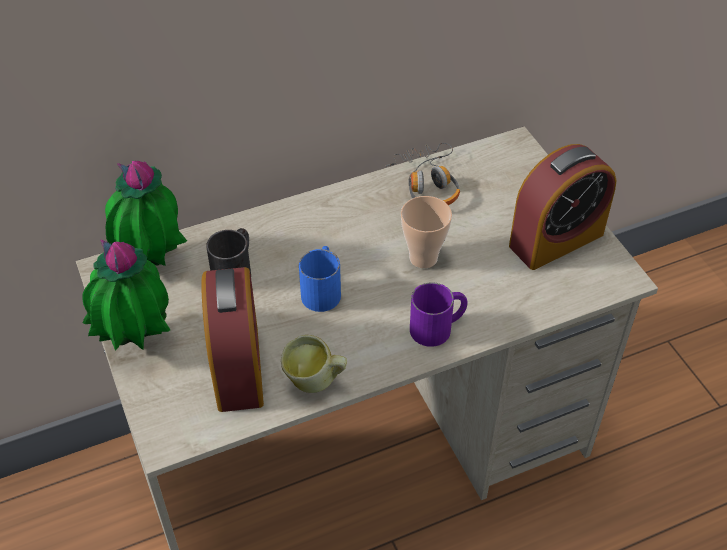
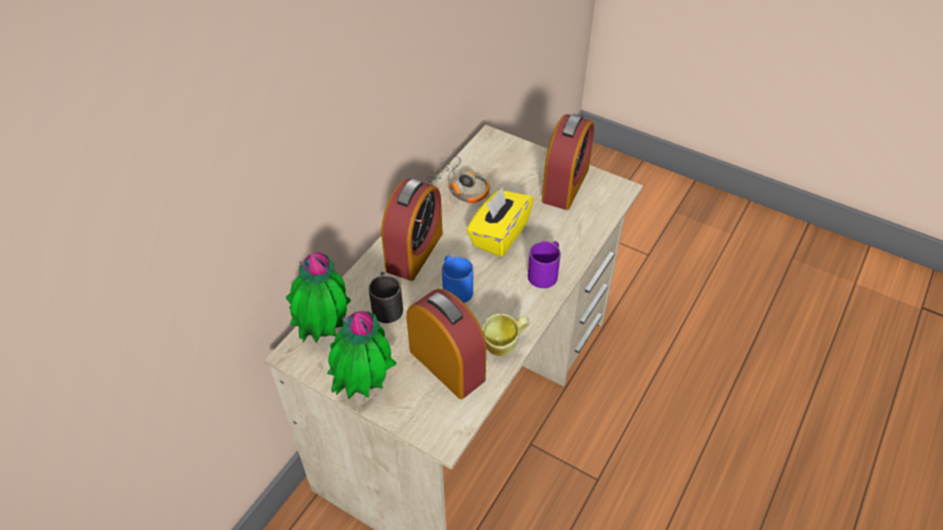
camera: 35 degrees left, 0 degrees up
cup [401,196,452,268] -> yellow tissue box [466,187,534,257]
none -> alarm clock [381,178,443,281]

